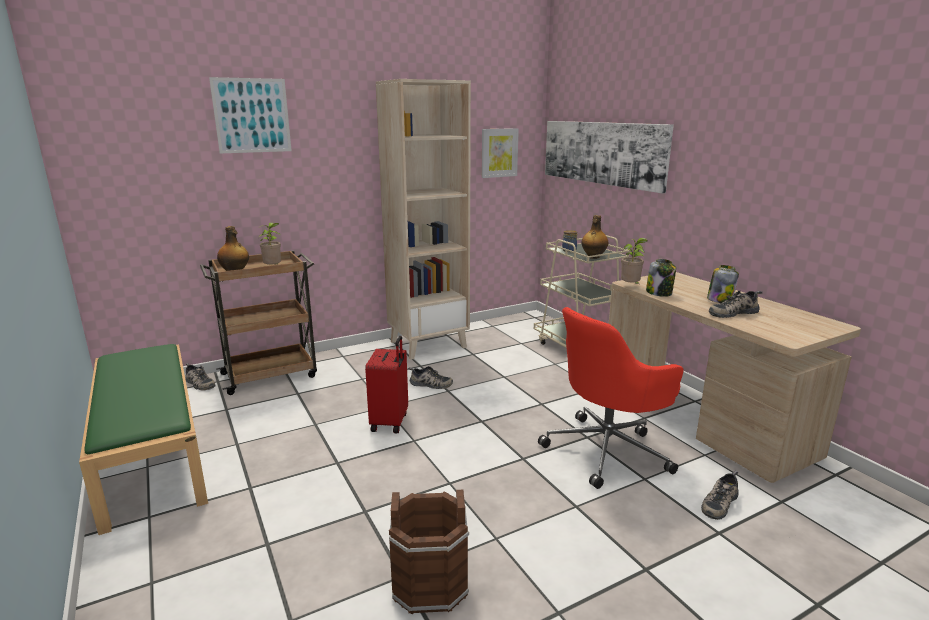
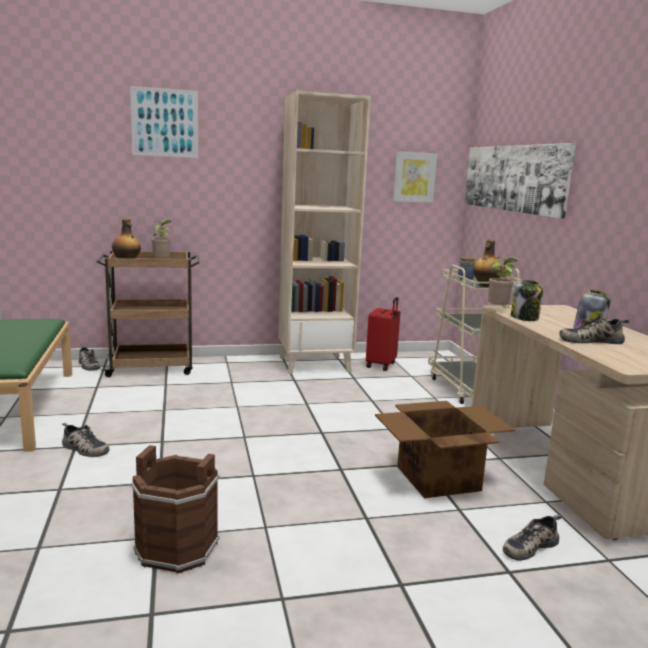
camera: 15 degrees right, 5 degrees down
red suitcase [365,336,408,433] -> red suitcase moved to [366,297,400,371]
shoe [408,366,453,389] -> shoe moved to [62,423,110,457]
red office chair [538,307,683,489] -> cardboard box [375,401,515,498]

